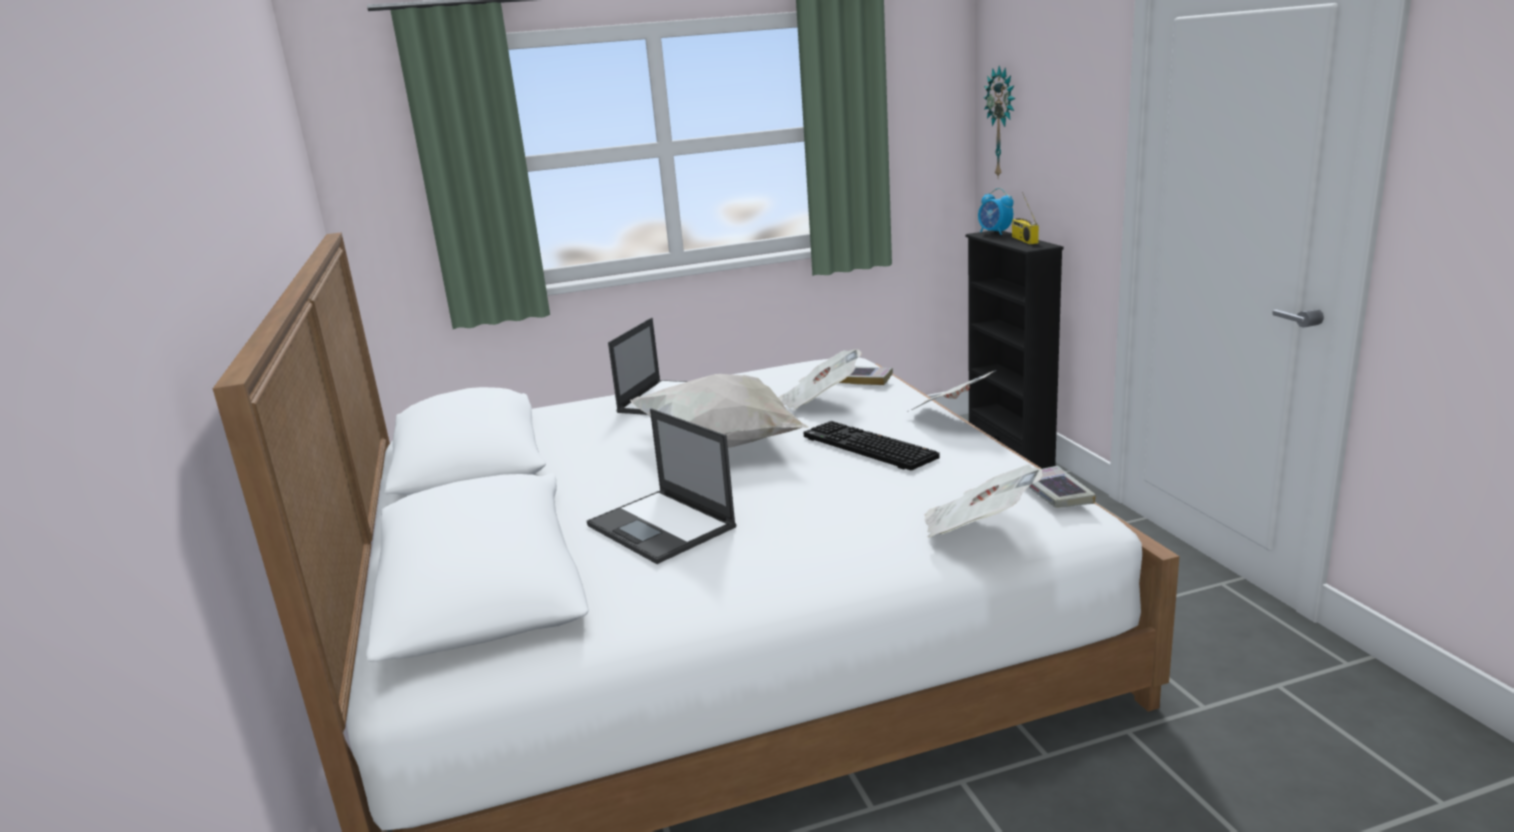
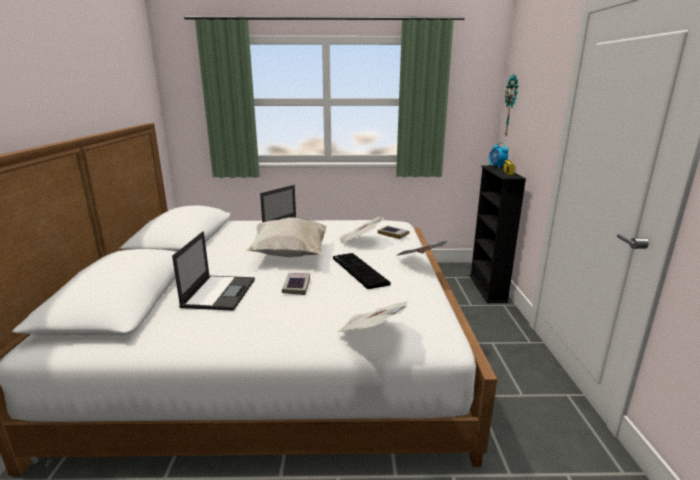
camera: 15 degrees right, 0 degrees up
laptop [587,409,736,564] -> laptop turned 150 degrees counterclockwise [172,231,255,311]
book [1029,466,1096,508] -> book moved to [282,273,310,295]

